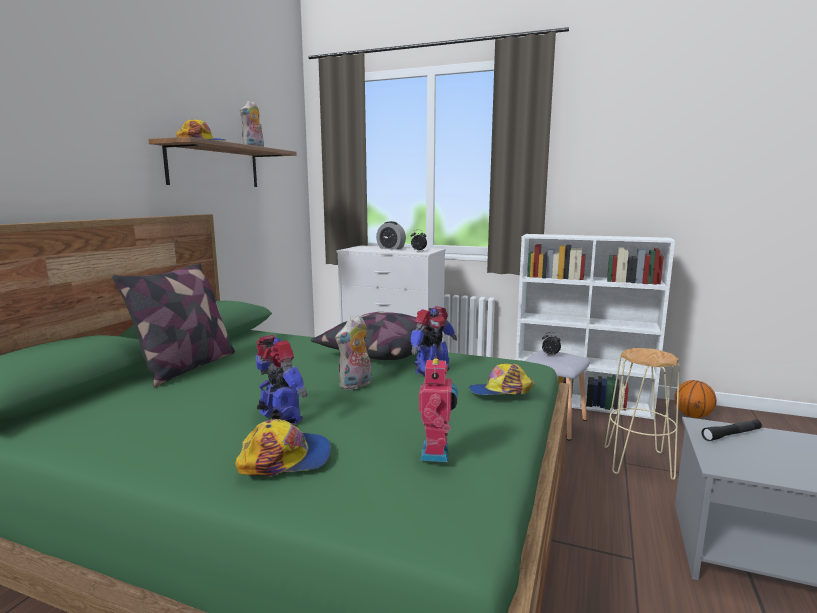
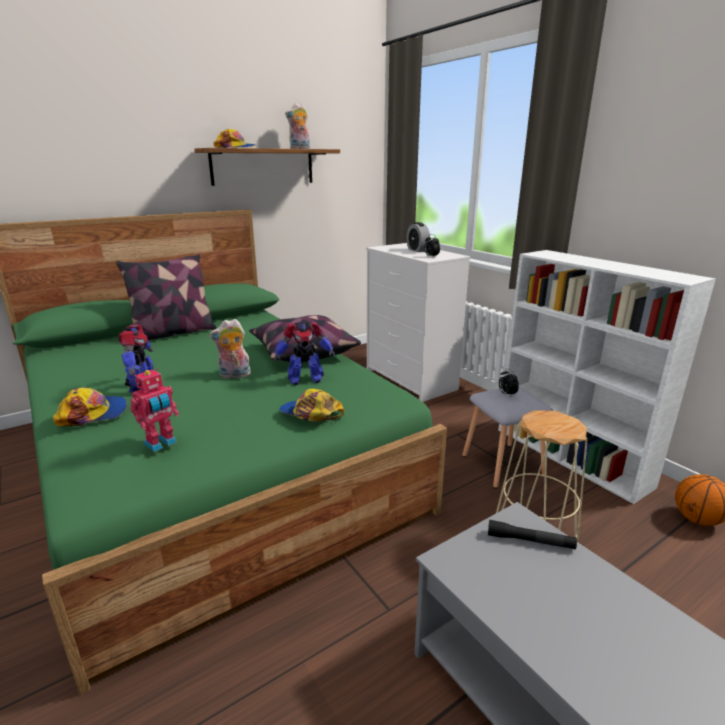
camera: 35 degrees right, 10 degrees up
cap [235,419,331,476] -> cap turned 45 degrees counterclockwise [53,387,127,426]

